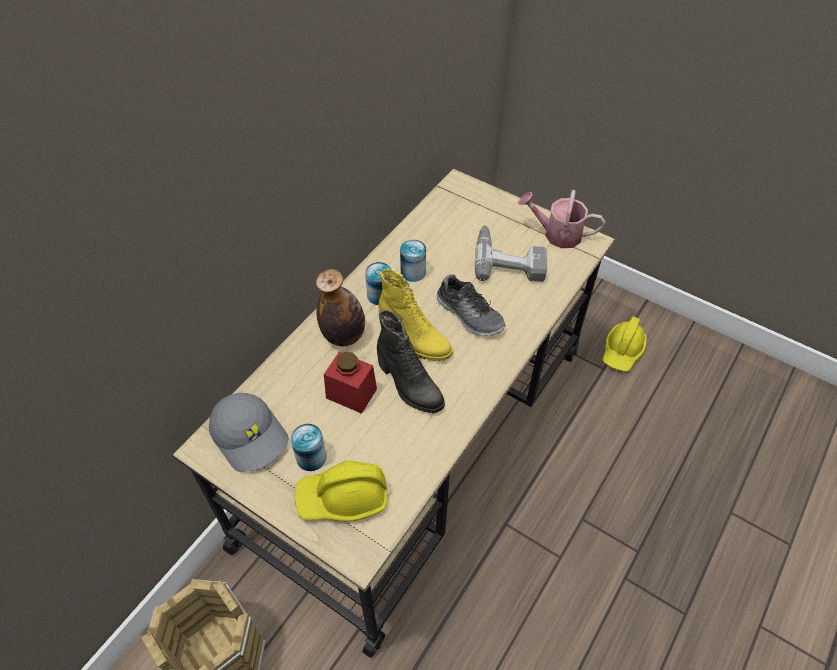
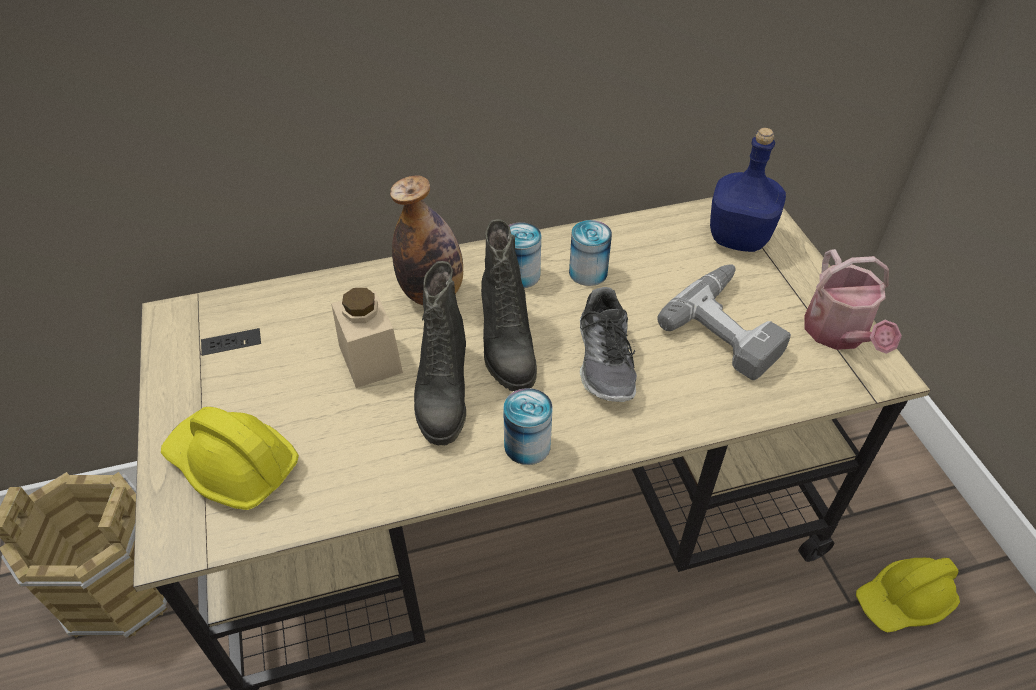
camera: 40 degrees right, 5 degrees down
grey cap [209,393,289,472] -> none
can [291,424,327,471] -> can moved to [503,388,553,465]
red jar [324,352,377,414] -> beige jar [331,288,403,388]
yellow boot [378,269,453,361] -> black boot [481,219,537,391]
watering can [518,190,605,248] -> watering can turned 150 degrees counterclockwise [804,249,902,354]
none -> blue bottle [710,128,786,252]

